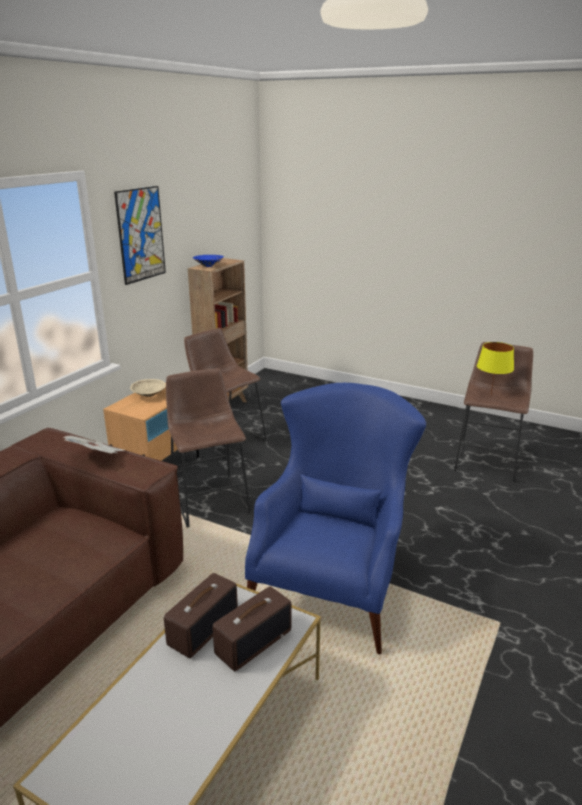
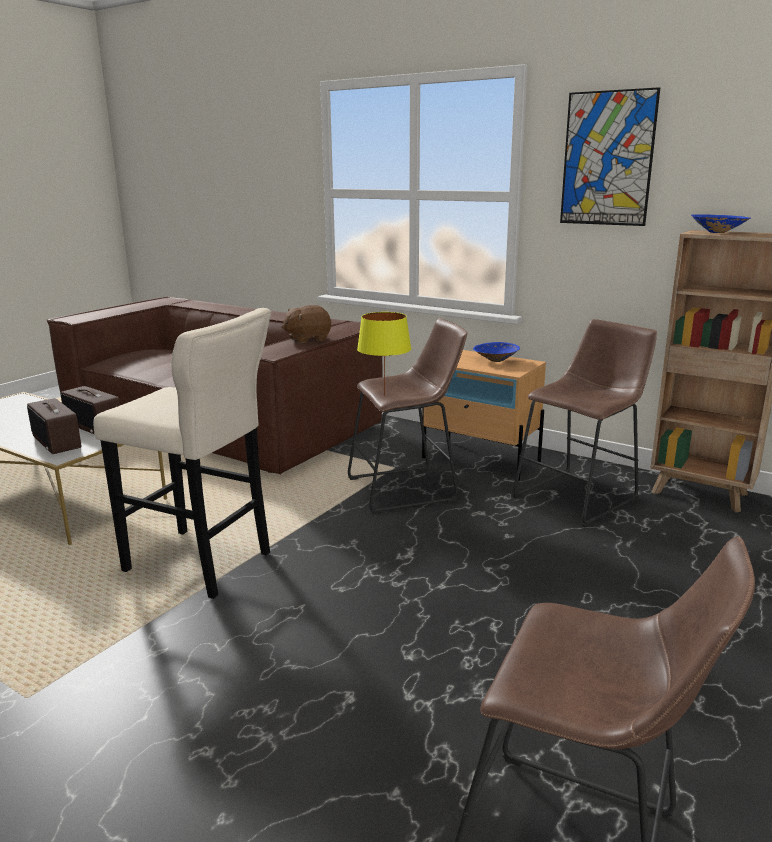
camera: 95 degrees right, 5 degrees down
newspaper [63,436,124,454] -> brown plush toy [282,305,331,343]
beige bowl [130,379,166,397] -> blue bowl [473,342,520,362]
blue armchair [245,383,426,654] -> beige stool [93,308,271,599]
yellow table lamp [477,342,514,394] -> yellow table lamp moved to [357,312,411,396]

